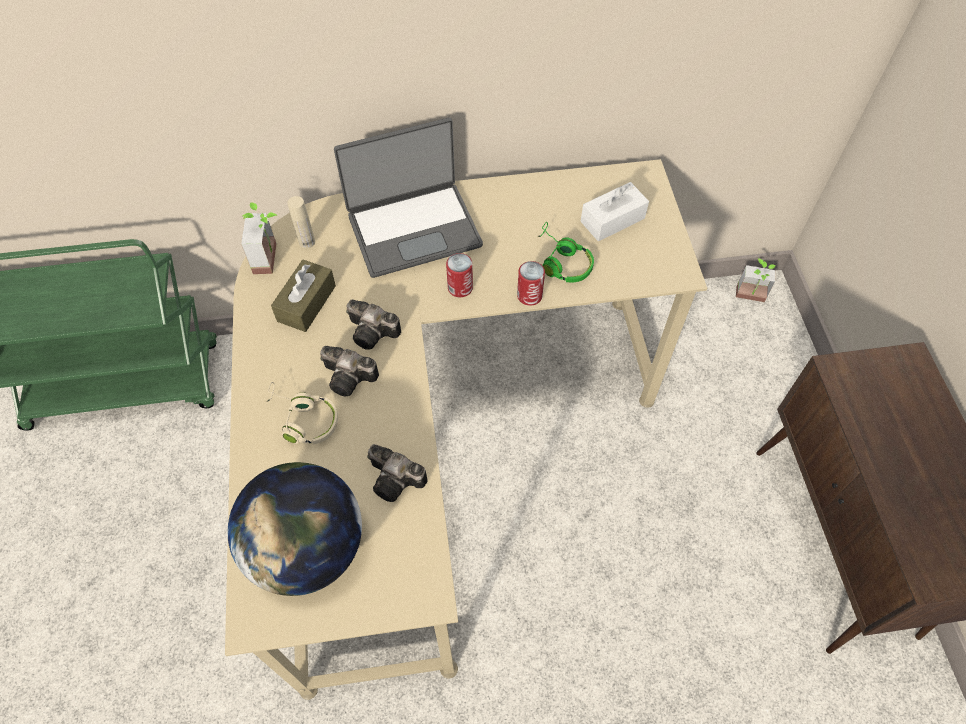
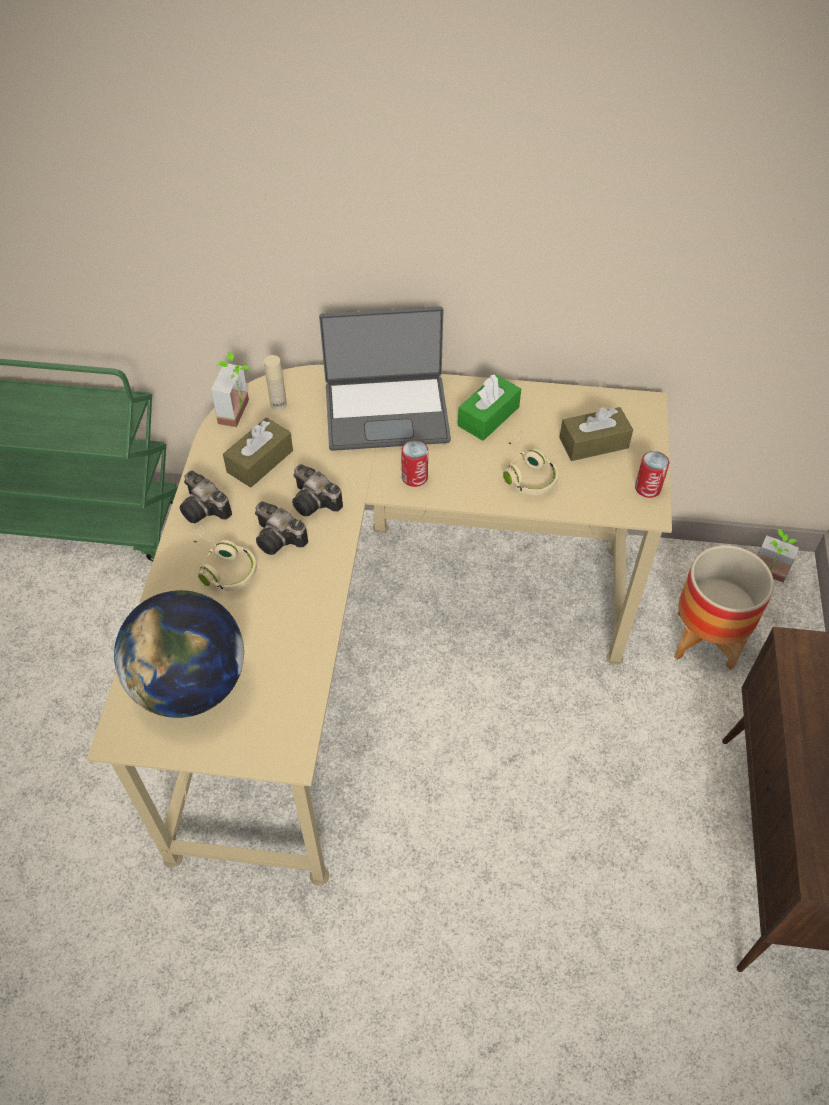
camera: 15 degrees right, 5 degrees down
camera [367,444,428,502] -> camera moved to [180,471,232,523]
can [517,261,545,306] -> can moved to [635,451,669,498]
green headphones [538,222,594,282] -> beige headphones [503,430,558,495]
white tissue box [580,182,649,241] -> brown tissue box [559,407,633,461]
none -> green tissue box [458,374,521,441]
none -> planter [674,545,774,670]

